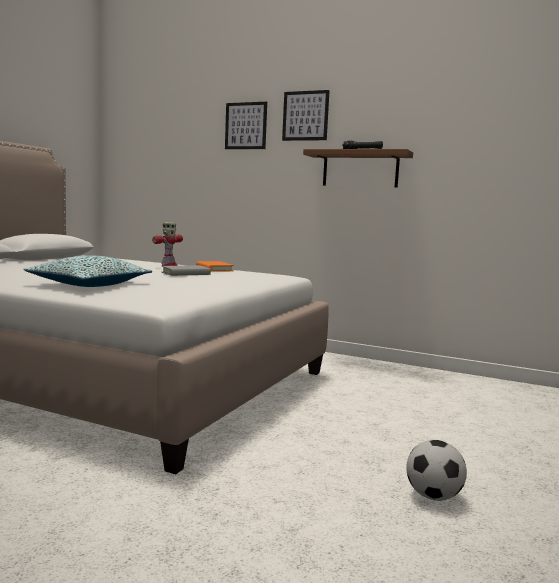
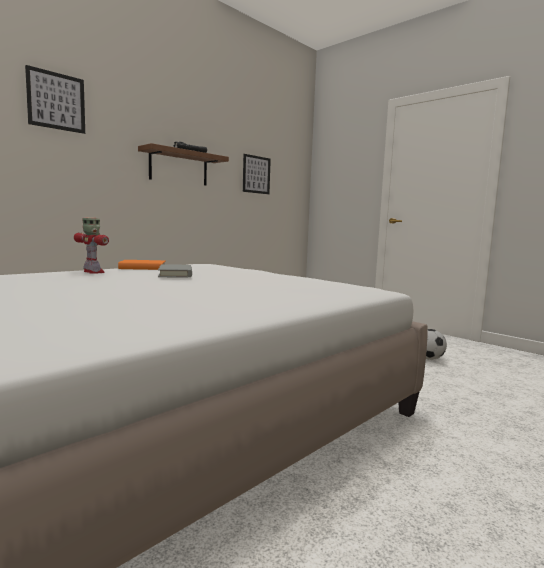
camera: 70 degrees left, 0 degrees up
pillow [24,256,152,287] -> none
picture [282,90,330,141] -> picture moved to [243,154,271,194]

